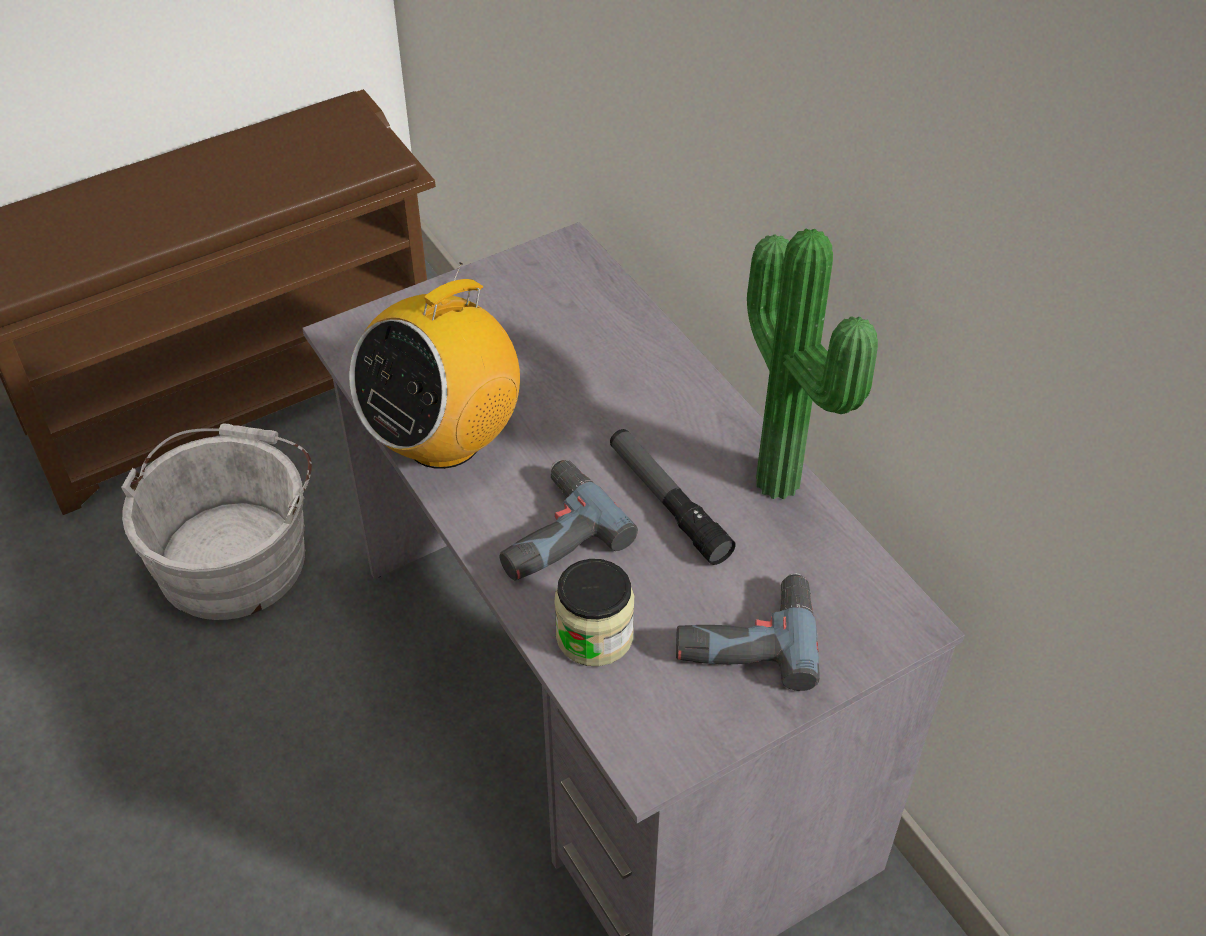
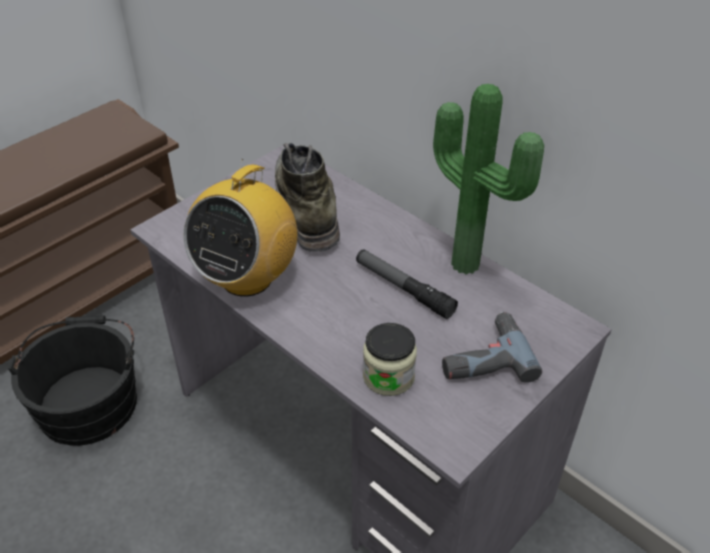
camera: 15 degrees left, 5 degrees down
white bucket [121,423,312,620] -> black bucket [8,315,137,446]
power drill [500,460,638,581] -> none
none -> green boot [275,143,340,252]

